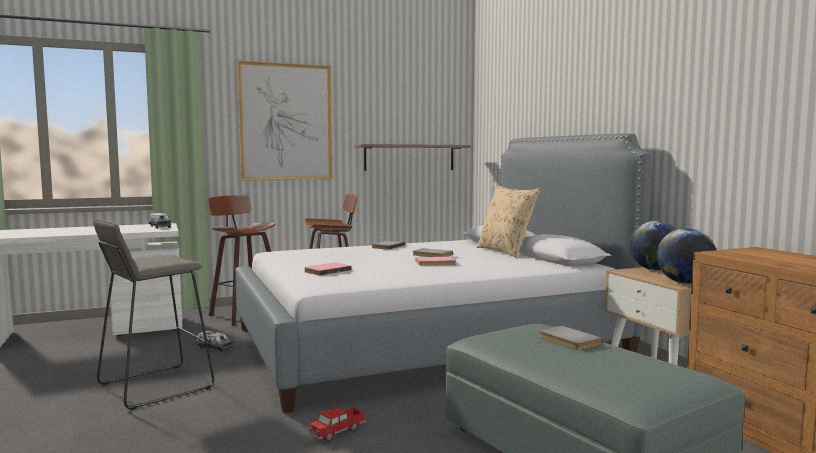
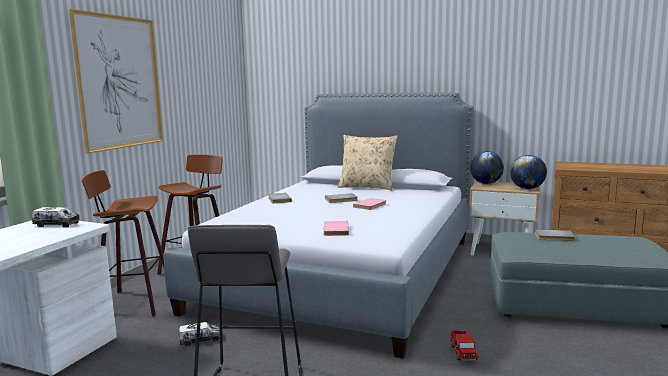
camera: 45 degrees left, 5 degrees up
shelf [355,144,471,171] -> none

